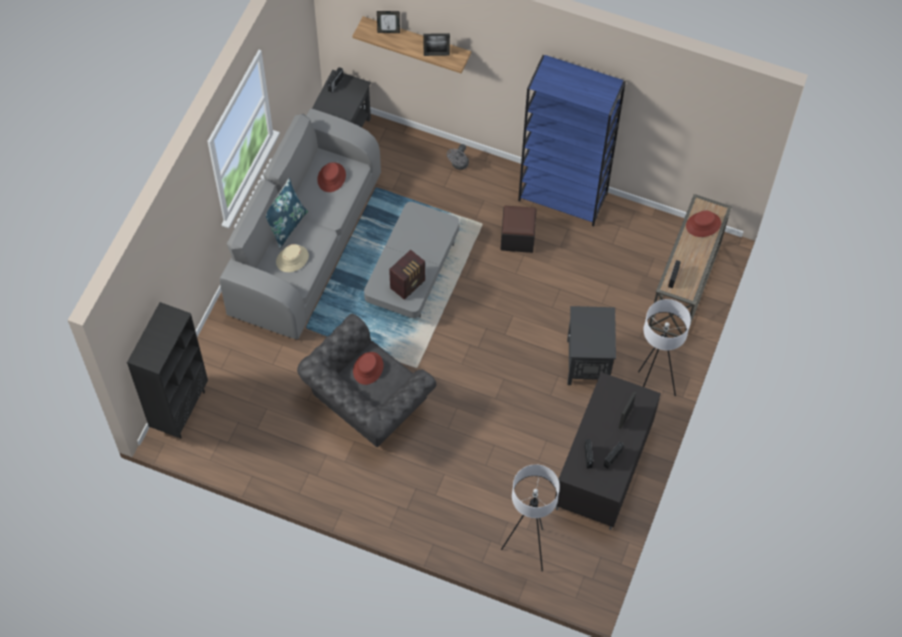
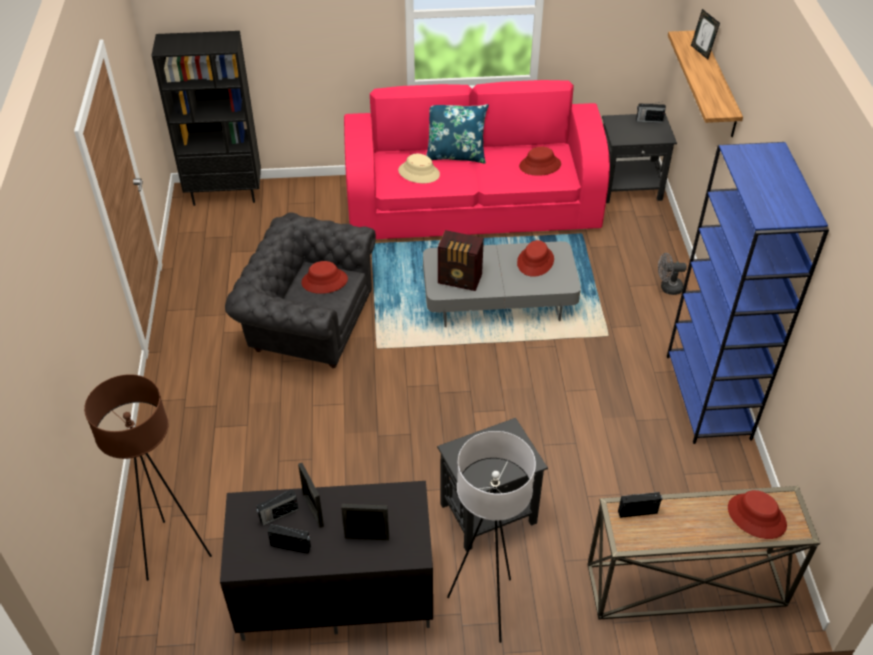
camera: 65 degrees right, 15 degrees down
grey sofa [220,109,381,339] -> pink sofa [344,80,610,239]
picture frame [423,33,450,56] -> picture frame moved to [298,463,324,528]
black ottoman [500,206,536,253] -> none
white floor lamp [501,464,560,572] -> brown floor lamp [84,374,212,581]
none -> red hat [517,240,554,277]

